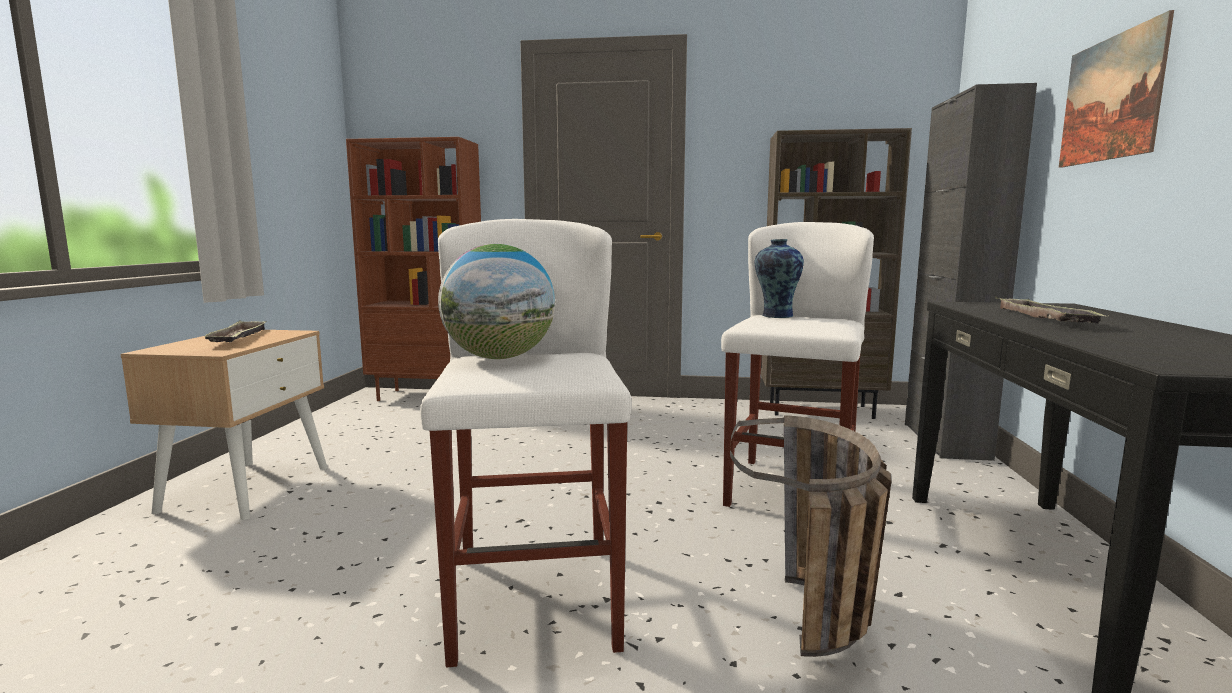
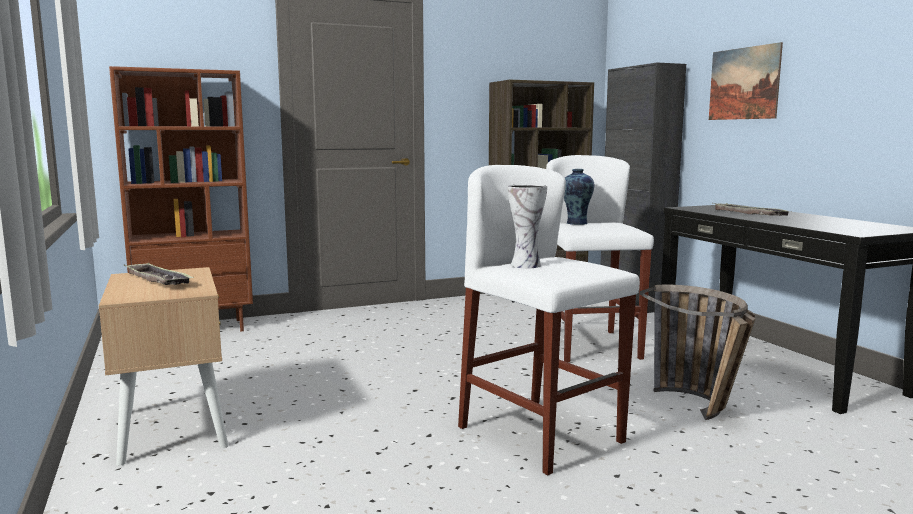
camera: 30 degrees left, 0 degrees up
globe [438,244,555,359] -> vase [508,185,547,268]

